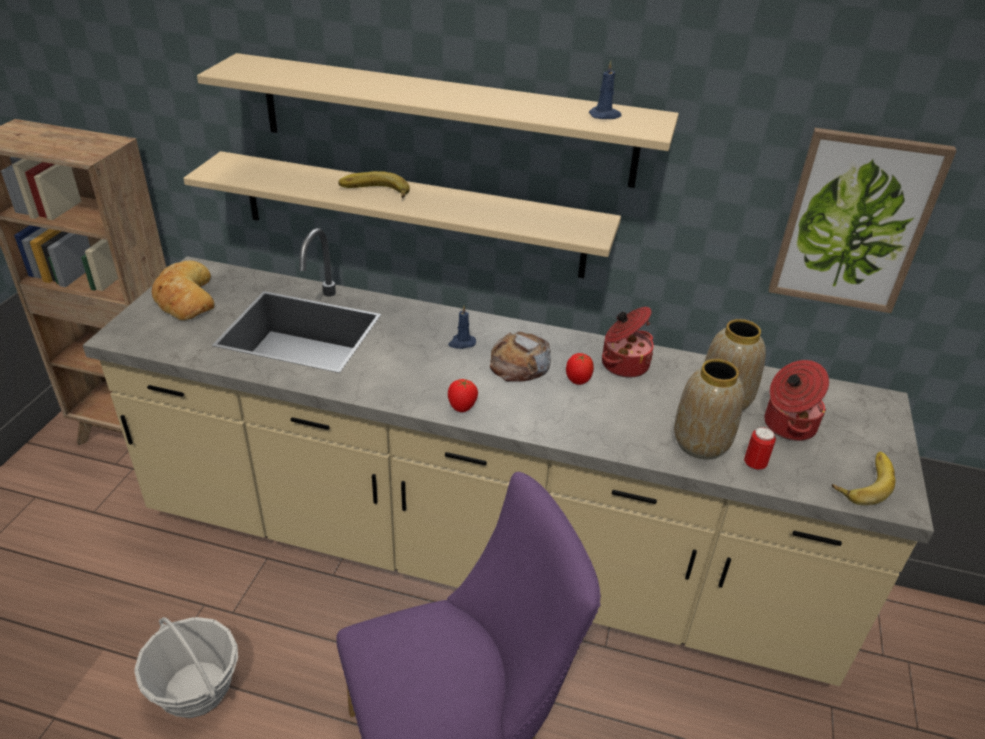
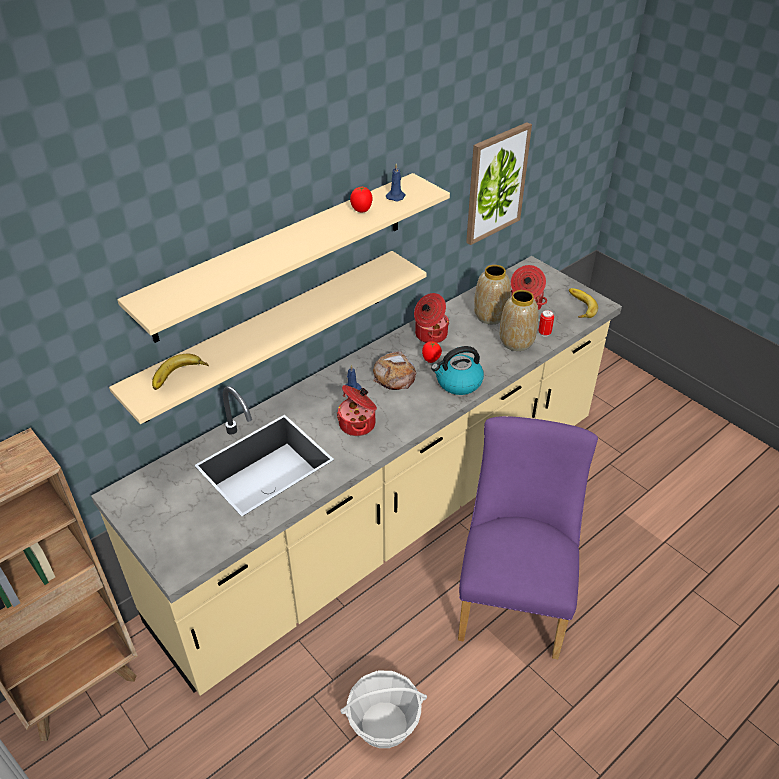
camera: 55 degrees left, 5 degrees up
bread [152,261,214,320] -> none
banana [338,171,410,198] -> banana moved to [152,354,209,390]
tomato [448,379,478,412] -> tomato moved to [350,187,372,213]
none -> cooking pot [337,385,377,436]
none -> kettle [431,346,484,395]

